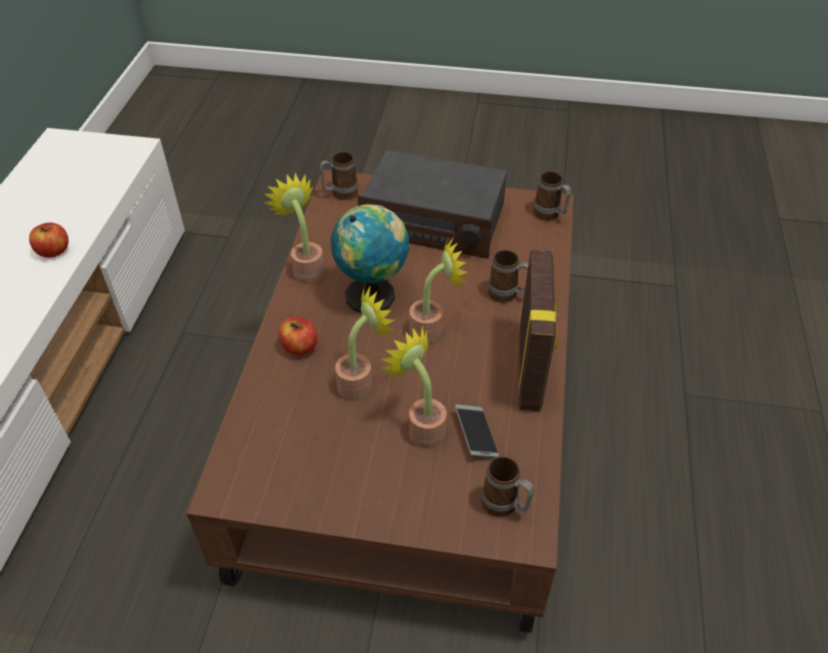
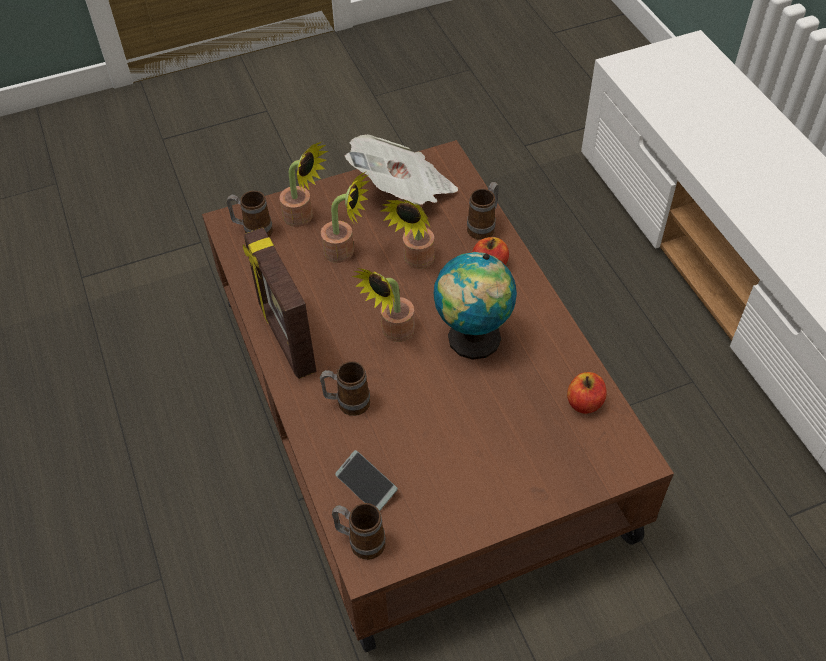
camera: 150 degrees right, 5 degrees up
apple [29,223,69,258] -> apple moved to [567,372,607,414]
potted plant [264,173,325,284] -> potted plant moved to [280,141,328,227]
mug [319,152,358,200] -> mug moved to [467,182,499,240]
radio [358,150,507,259] -> none
phone [455,404,499,457] -> phone moved to [335,450,398,511]
none -> newspaper [345,134,458,206]

